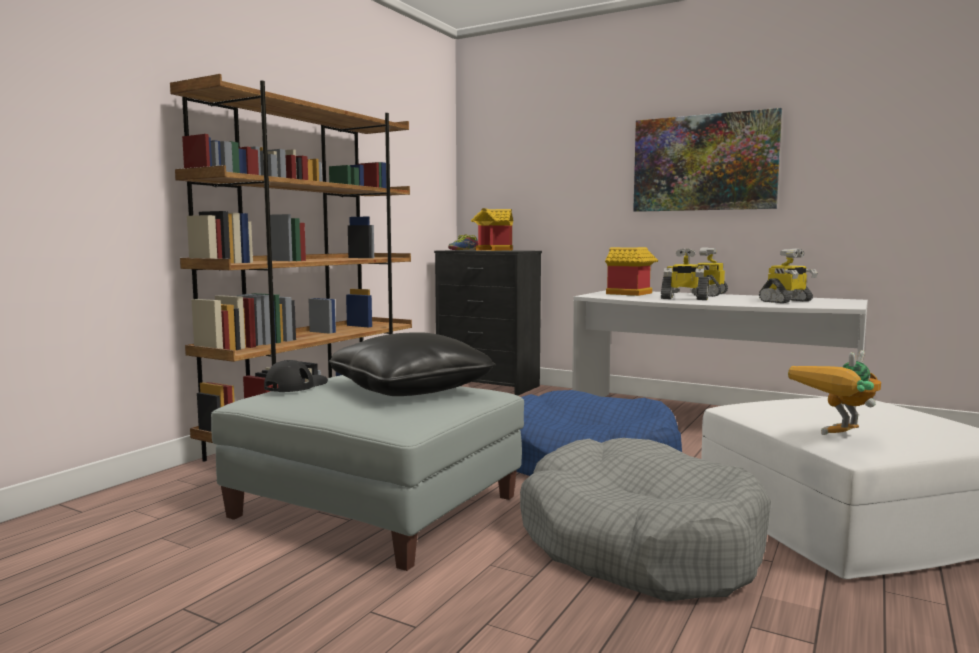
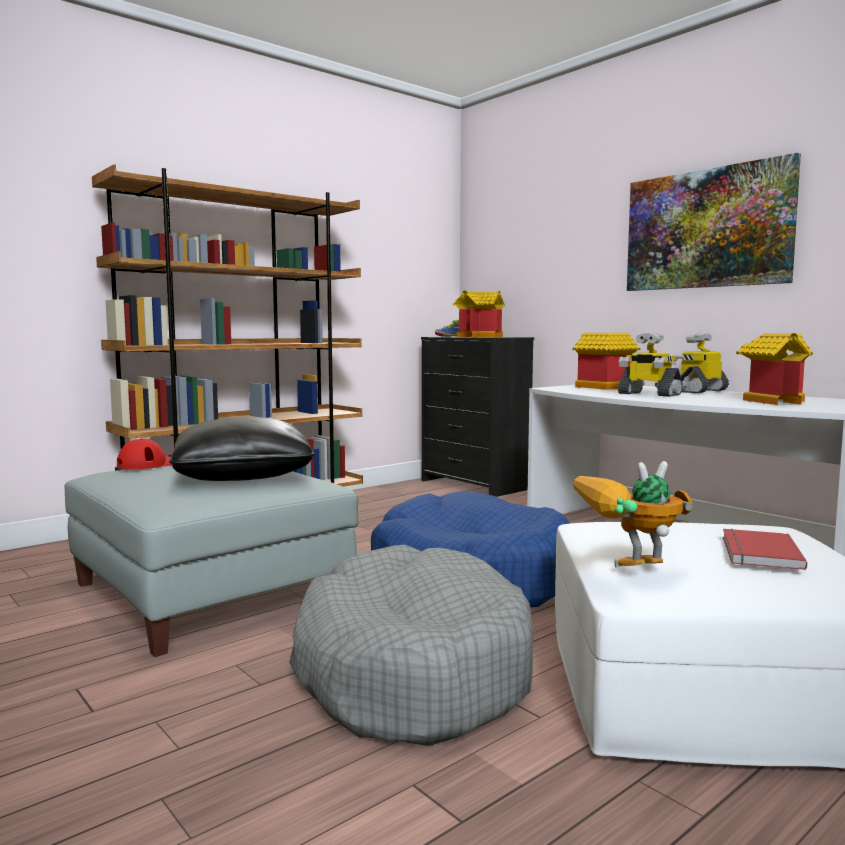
camera: 20 degrees right, 0 degrees up
black cap [264,360,328,392] -> red cap [117,439,172,469]
toy robot [759,249,818,303] -> toy house [736,333,813,405]
none -> red book [723,529,807,570]

